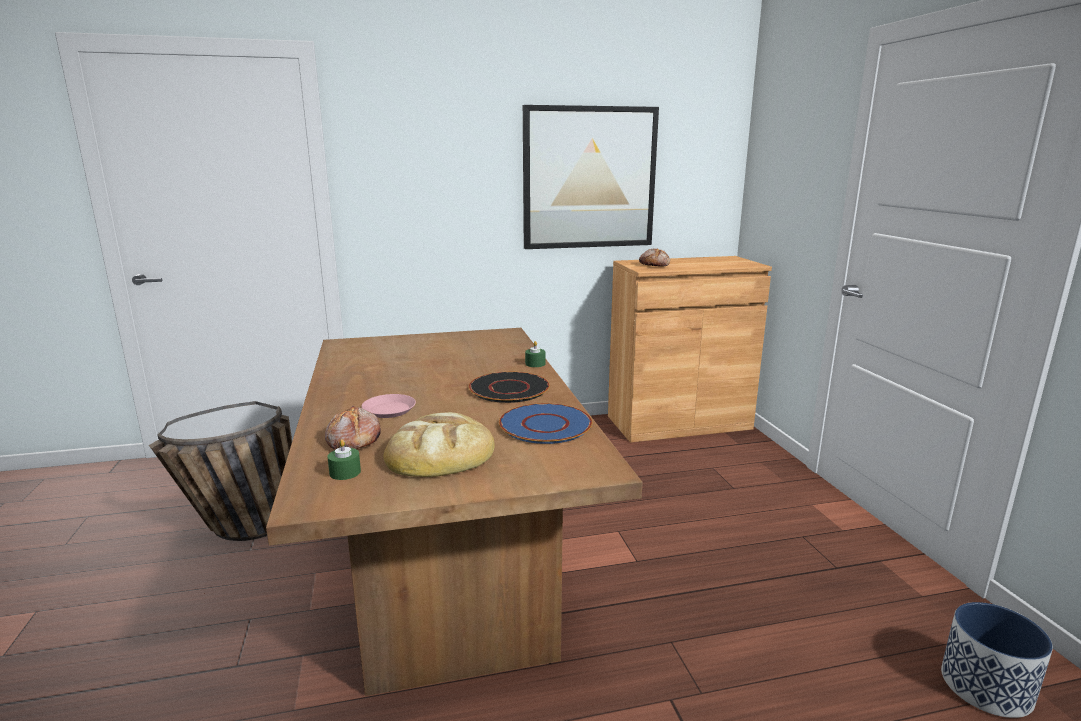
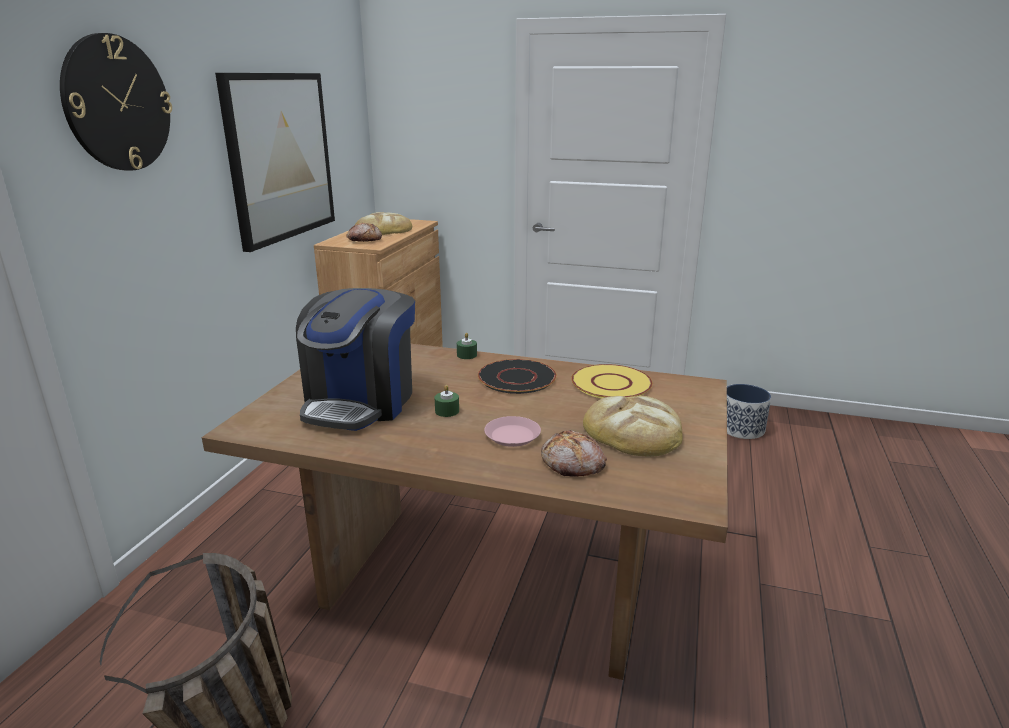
camera: 60 degrees left, 5 degrees up
green candle [328,439,361,480] -> green candle moved to [435,385,459,417]
blue plate [499,403,592,444] -> yellow plate [571,364,653,399]
none -> wall clock [60,33,172,171]
none -> coffee machine [296,288,415,431]
none -> bread [355,212,412,235]

